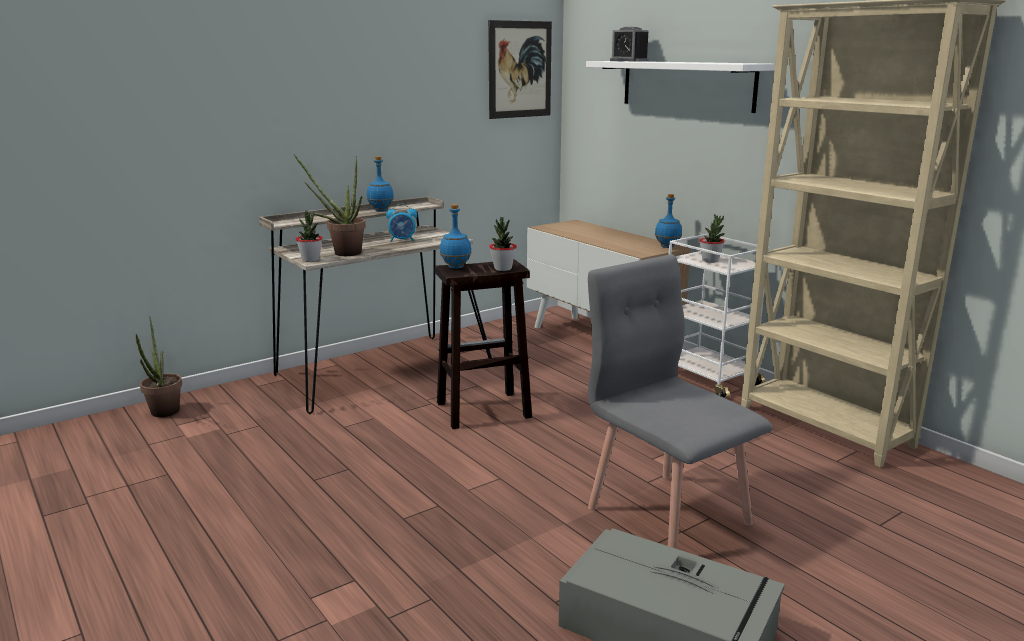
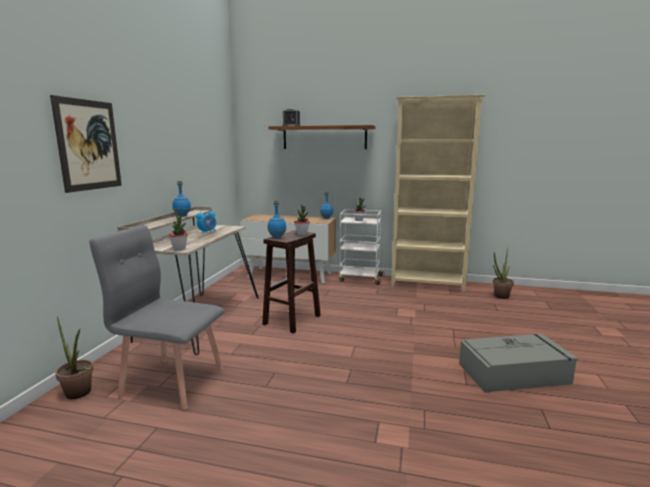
camera: 40 degrees left, 5 degrees down
potted plant [294,154,366,256] -> potted plant moved to [493,247,514,299]
picture [488,20,552,119] -> picture moved to [50,95,122,193]
white shelf [586,61,775,113] -> brown shelf [268,125,376,149]
grey chair [588,255,773,549] -> grey chair moved to [89,225,225,410]

